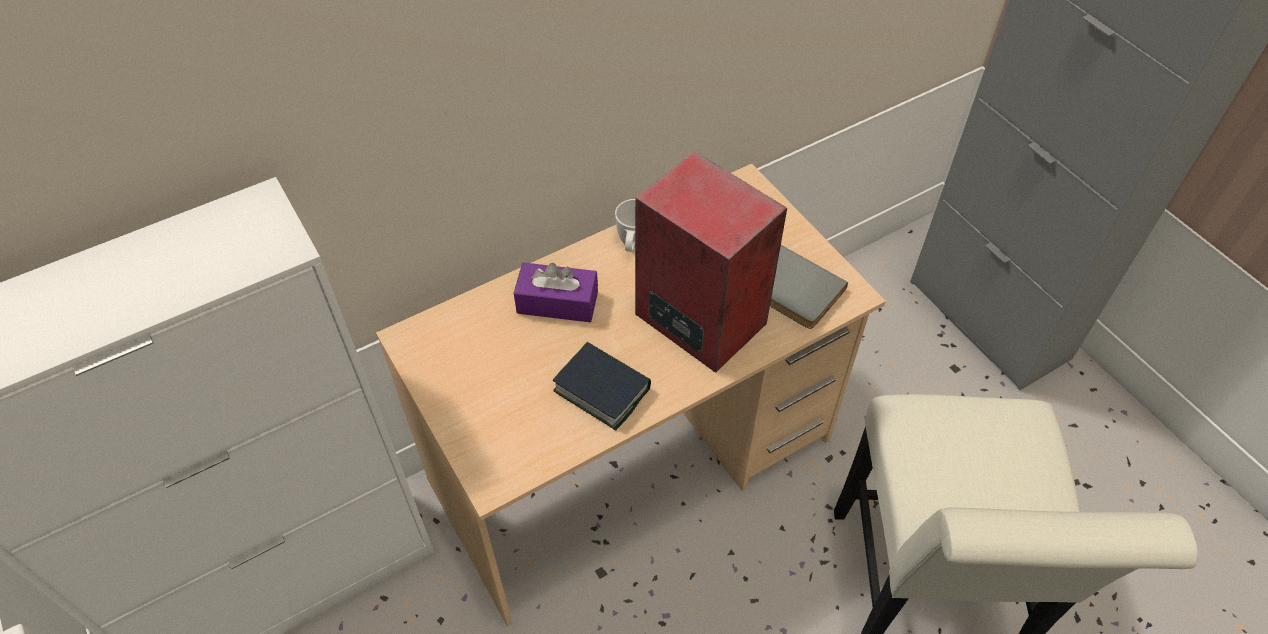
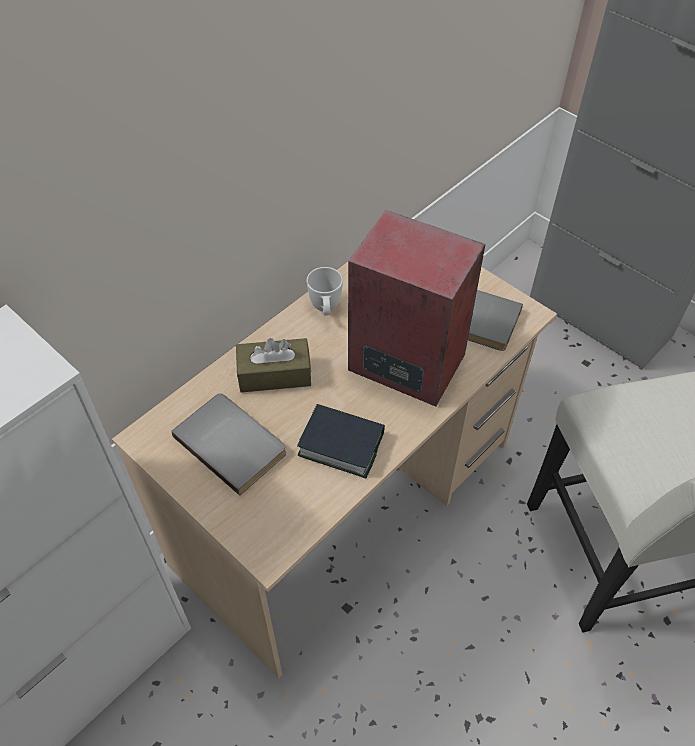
camera: 15 degrees left, 0 degrees up
purple tissue box [514,263,598,322] -> brown tissue box [236,338,311,393]
none -> grey book [171,393,286,495]

